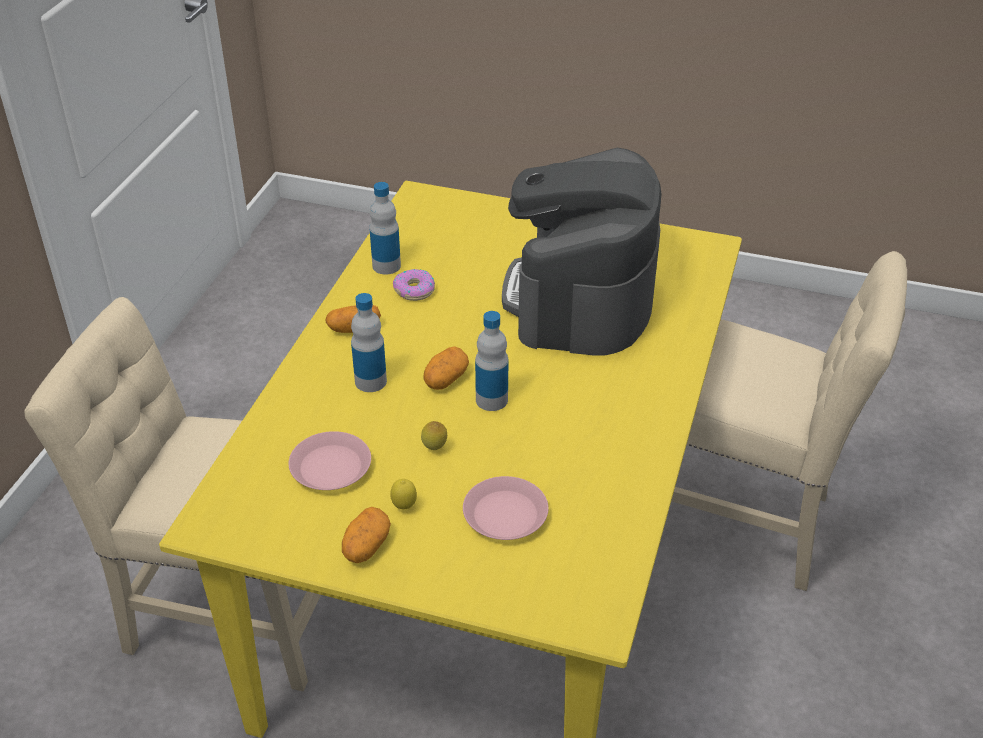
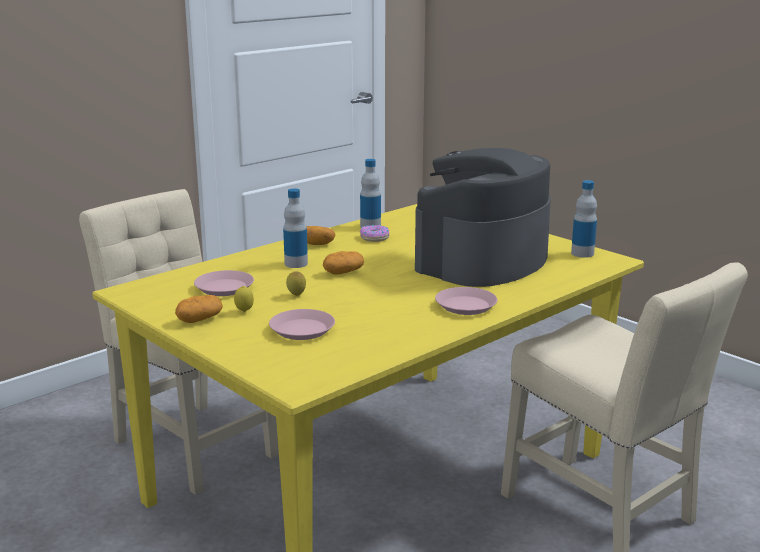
camera: 30 degrees right, 20 degrees down
bottle [475,311,508,411] -> bottle moved to [571,180,597,258]
none -> pink plate [435,287,498,315]

